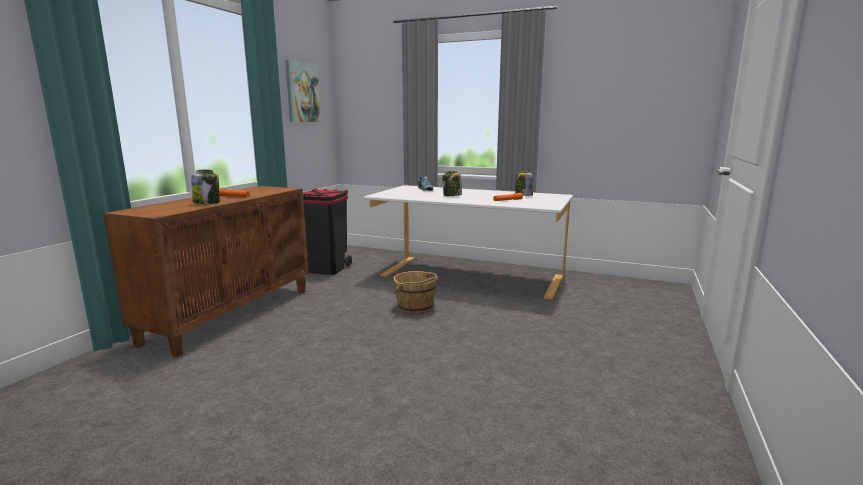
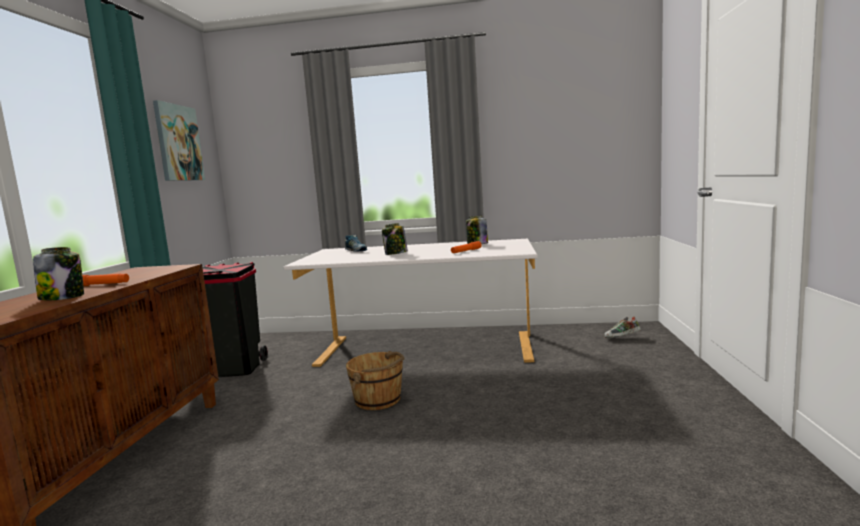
camera: 15 degrees left, 5 degrees down
none -> shoe [604,316,641,338]

